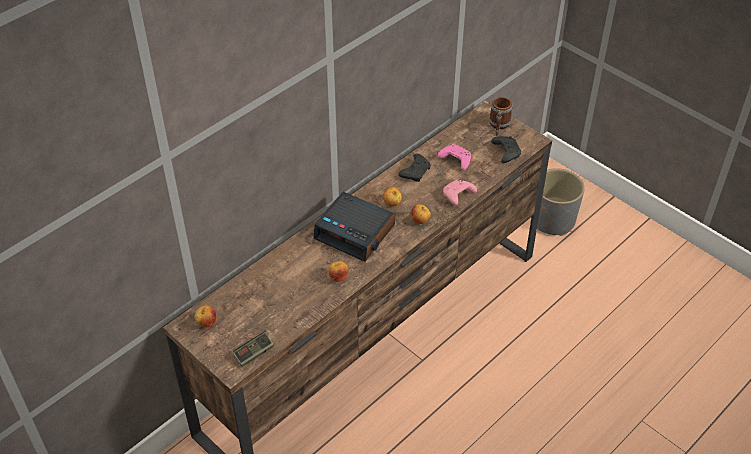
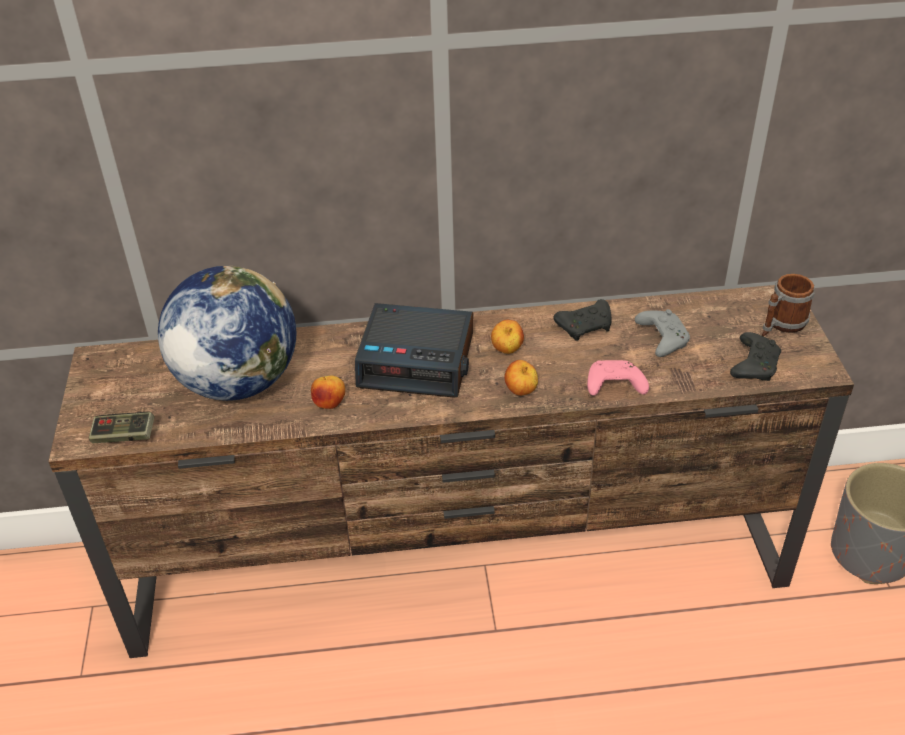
camera: 40 degrees right, 5 degrees down
apple [195,305,217,327] -> none
alarm clock [313,192,395,262] -> alarm clock turned 60 degrees counterclockwise [355,303,473,397]
pink game controller [438,144,471,170] -> grey game controller [635,309,690,357]
none -> globe [158,266,297,401]

